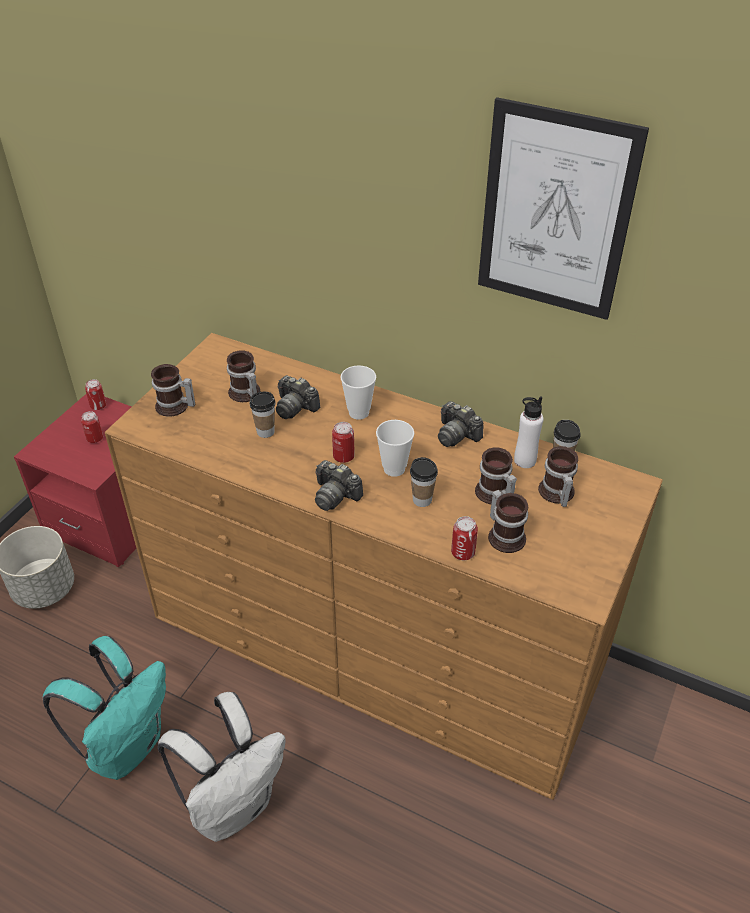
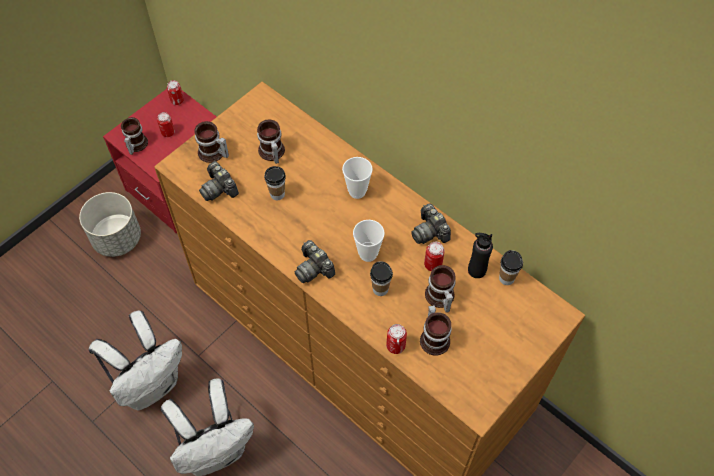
camera: 15 degrees right, 15 degrees up
turquoise backpack [43,636,166,780] -> white backpack [89,310,182,410]
camera [276,375,320,419] -> camera moved to [199,161,239,201]
can [332,422,355,463] -> can moved to [424,242,445,271]
picture [478,97,649,320] -> none
white bottle [514,396,543,468] -> black bottle [468,233,493,278]
mug [538,446,578,507] -> mug moved to [121,117,148,155]

